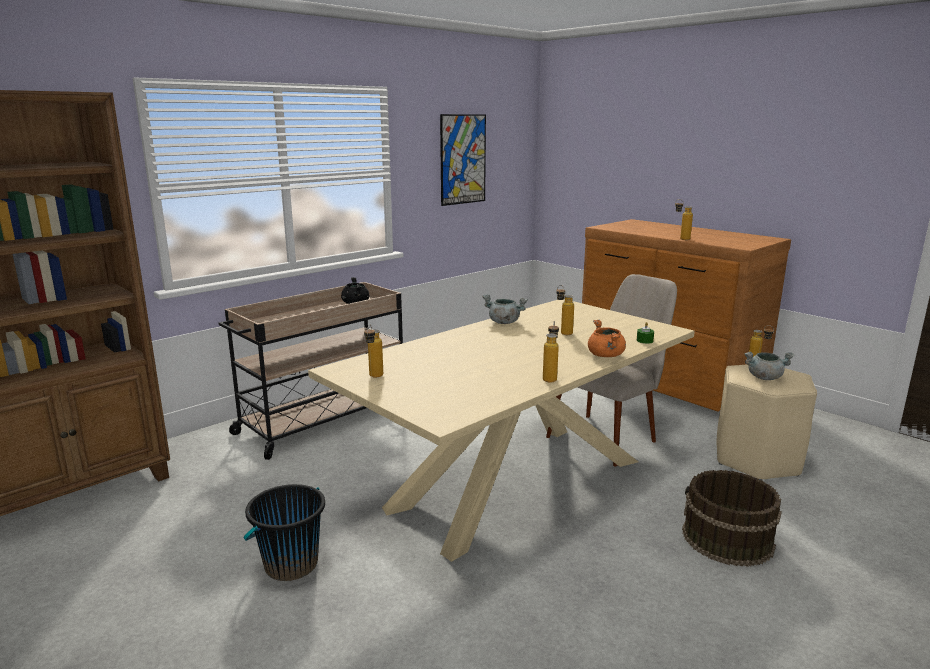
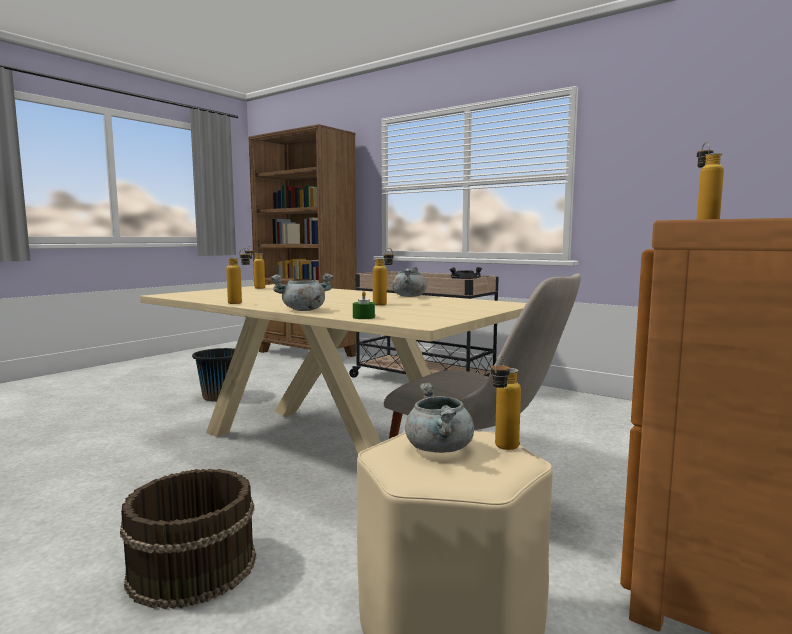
camera: 80 degrees right, 10 degrees down
picture [440,114,486,206] -> none
orange cooking pot [588,320,626,357] -> grey cooking pot [270,273,334,311]

